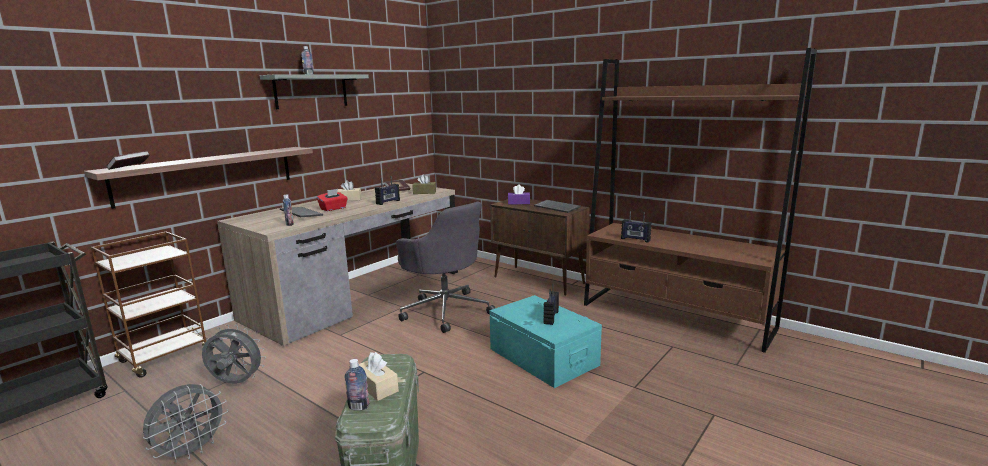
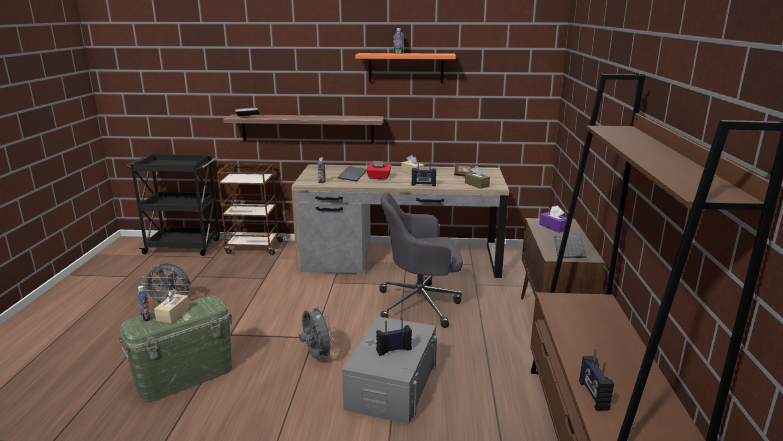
camera: 55 degrees right, 5 degrees up
grey fan [202,324,266,384] -> grey fan moved to [299,304,335,360]
grey shelf [260,74,369,109] -> orange shelf [355,53,456,83]
grey office chair [396,202,495,333] -> grey office chair turned 75 degrees clockwise [379,192,463,328]
turquoise storage box [490,295,602,388] -> grey storage box [342,316,437,424]
radio [621,211,652,242] -> radio moved to [579,348,614,411]

